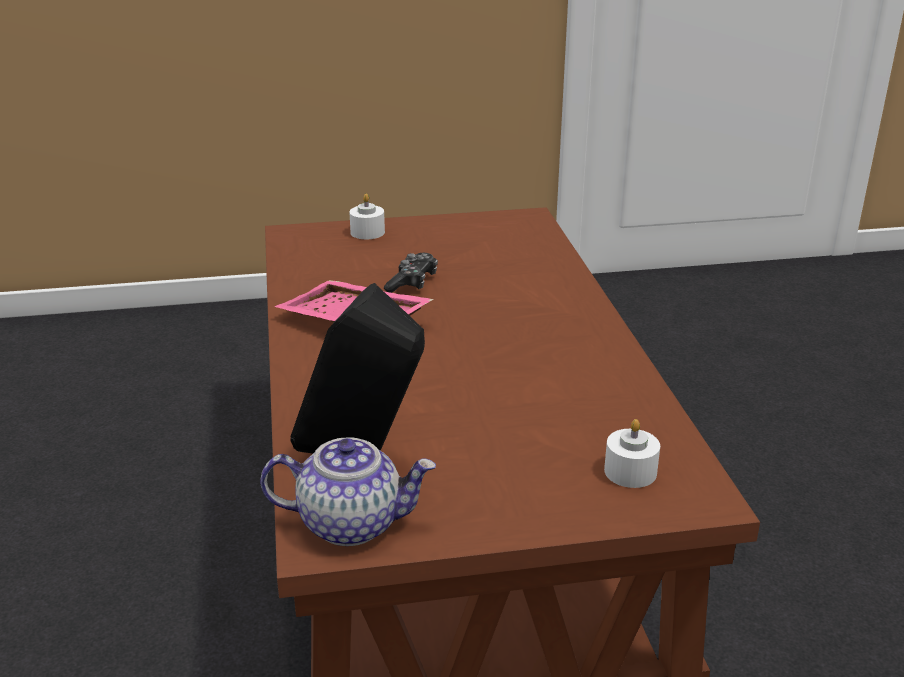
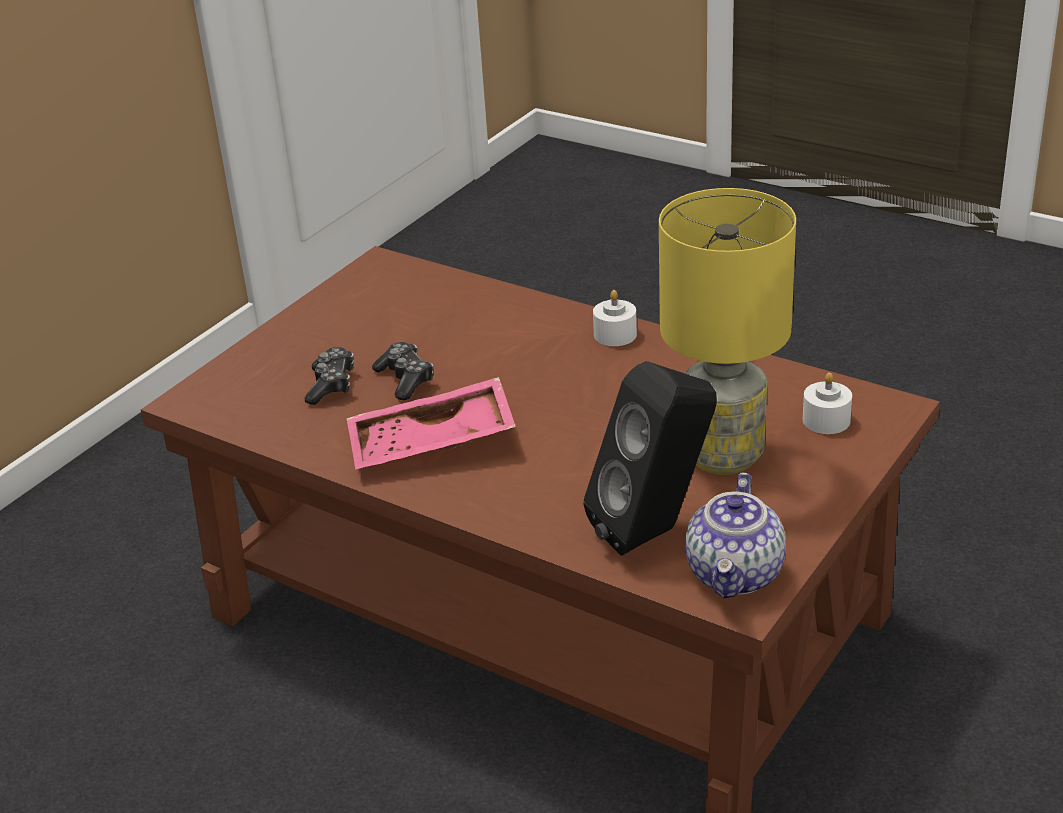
camera: 45 degrees left, 5 degrees up
teapot [260,438,436,546] -> teapot turned 150 degrees clockwise [685,473,786,598]
white candle [349,193,385,239] -> white candle moved to [593,290,637,346]
none -> game controller [304,347,354,405]
none -> yellow table lamp [659,188,796,475]

